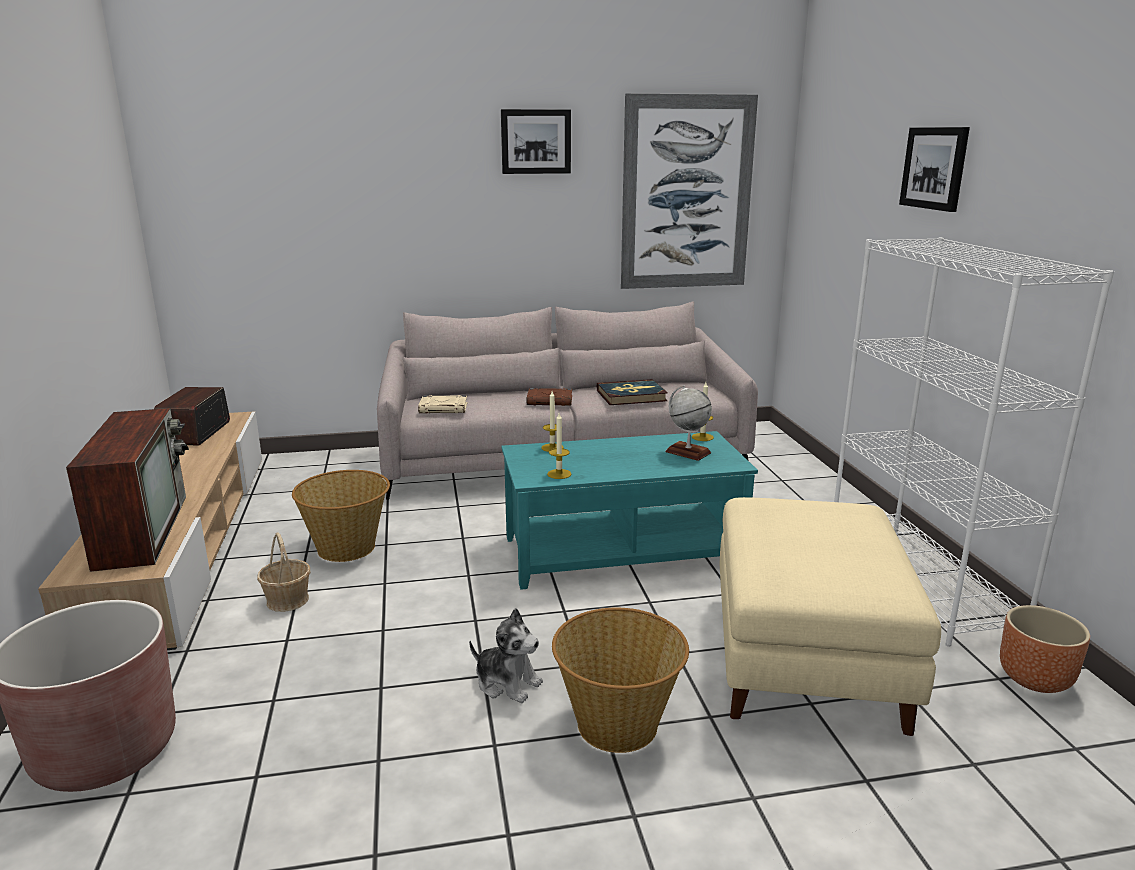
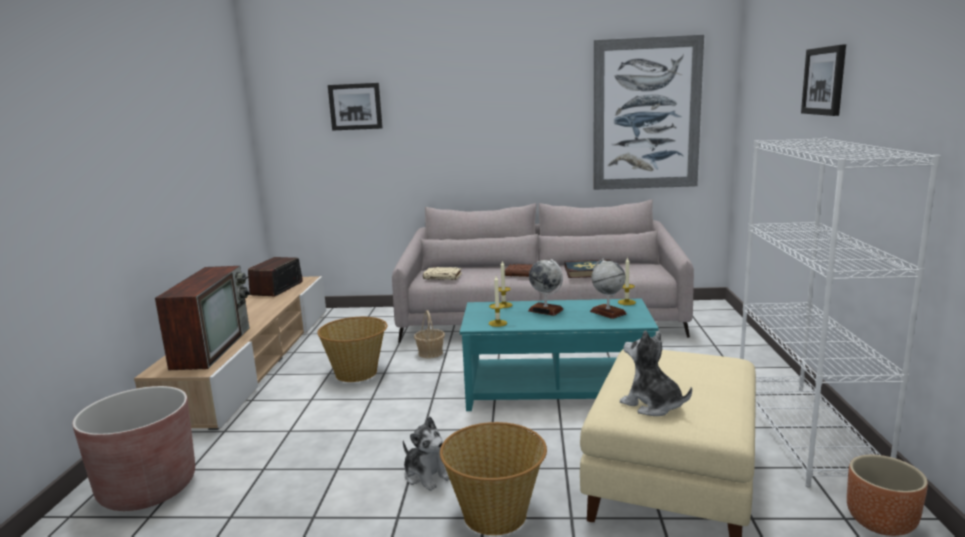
camera: 15 degrees right, 5 degrees down
basket [257,532,310,612] -> basket moved to [414,310,445,358]
picture [501,109,571,174] -> picture moved to [328,83,383,131]
none -> globe [528,259,564,316]
none -> plush toy [620,330,692,416]

